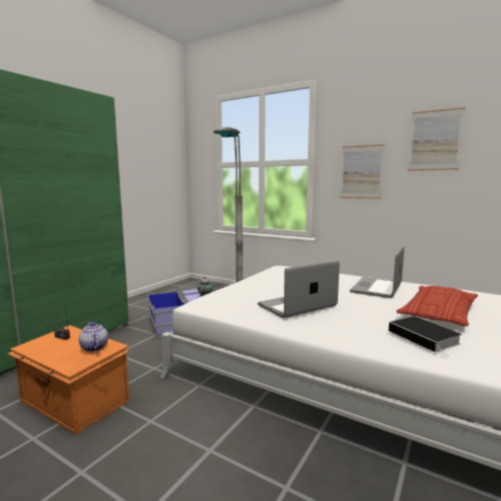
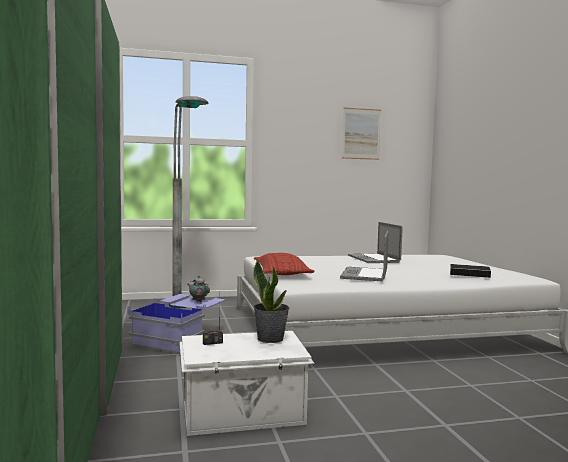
camera: 45 degrees left, 5 degrees down
orange storage box [8,325,130,435] -> white storage box [180,331,314,436]
teapot [79,322,108,352] -> potted plant [253,260,289,343]
picture [340,144,385,199] -> none
pillow [396,286,478,326] -> pillow moved to [254,253,315,275]

